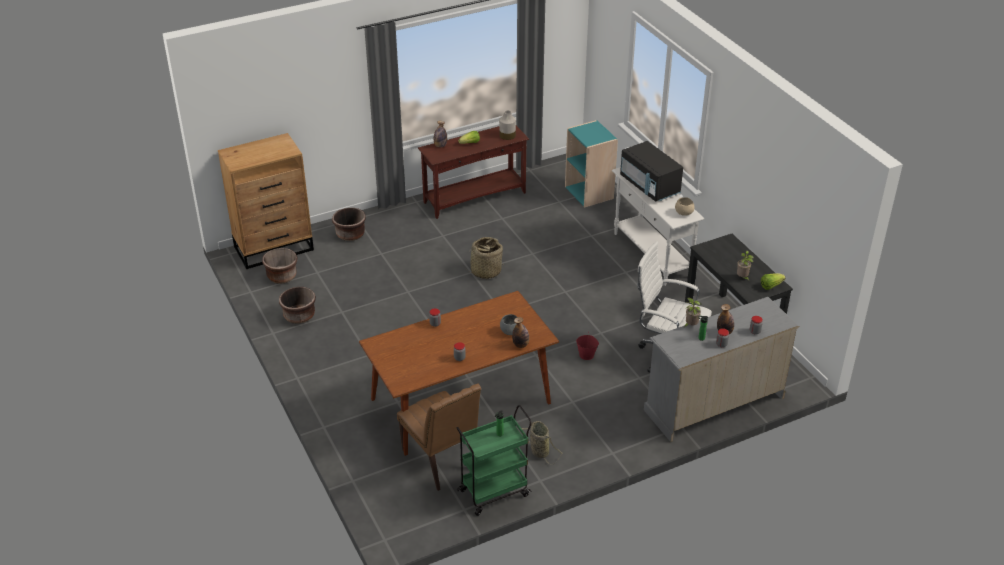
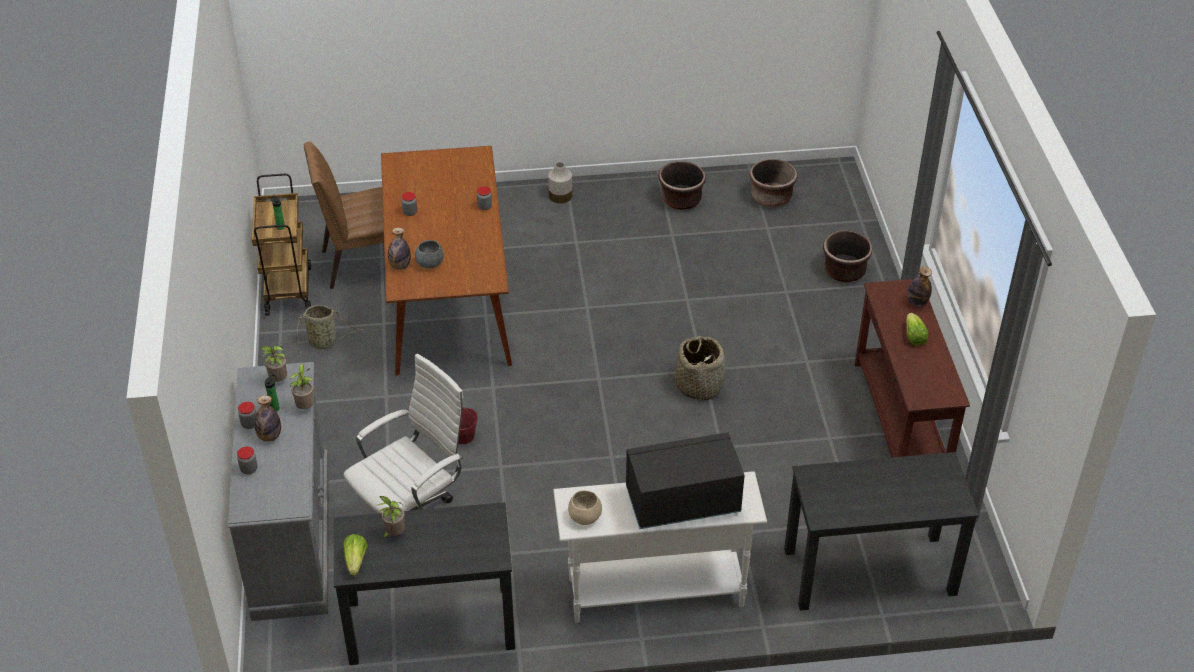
camera: 110 degrees right, 5 degrees up
brown dresser [218,133,314,269] -> none
green cart [457,405,531,516] -> brown cart [252,174,312,316]
beige vase [499,110,516,140] -> beige vase moved to [548,162,572,203]
turquoise bookcase [565,120,618,207] -> black desk [784,452,979,611]
none -> potted plant [260,346,287,382]

